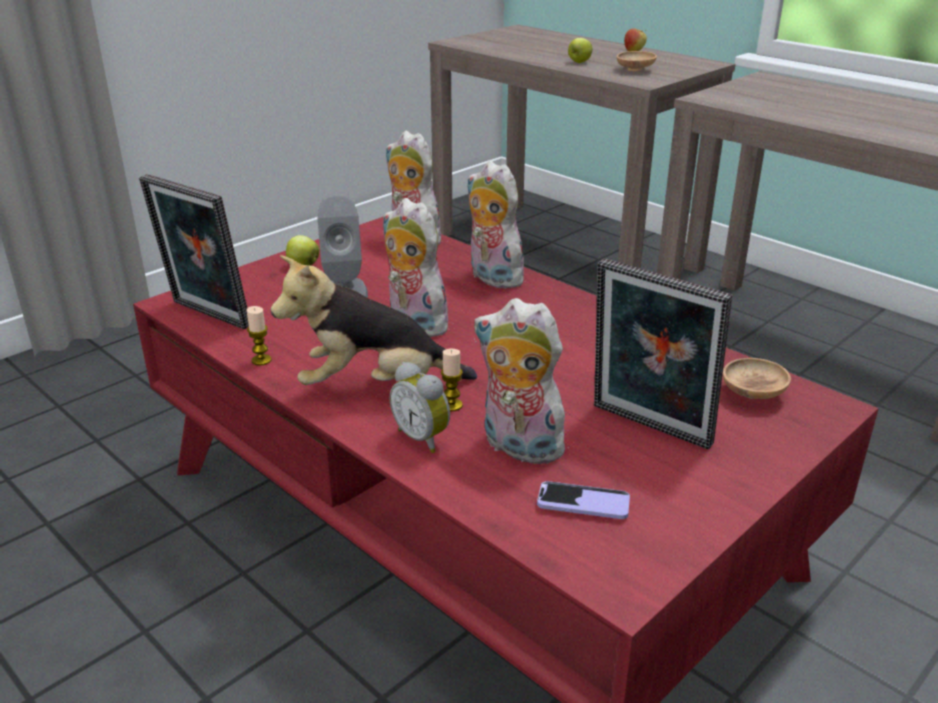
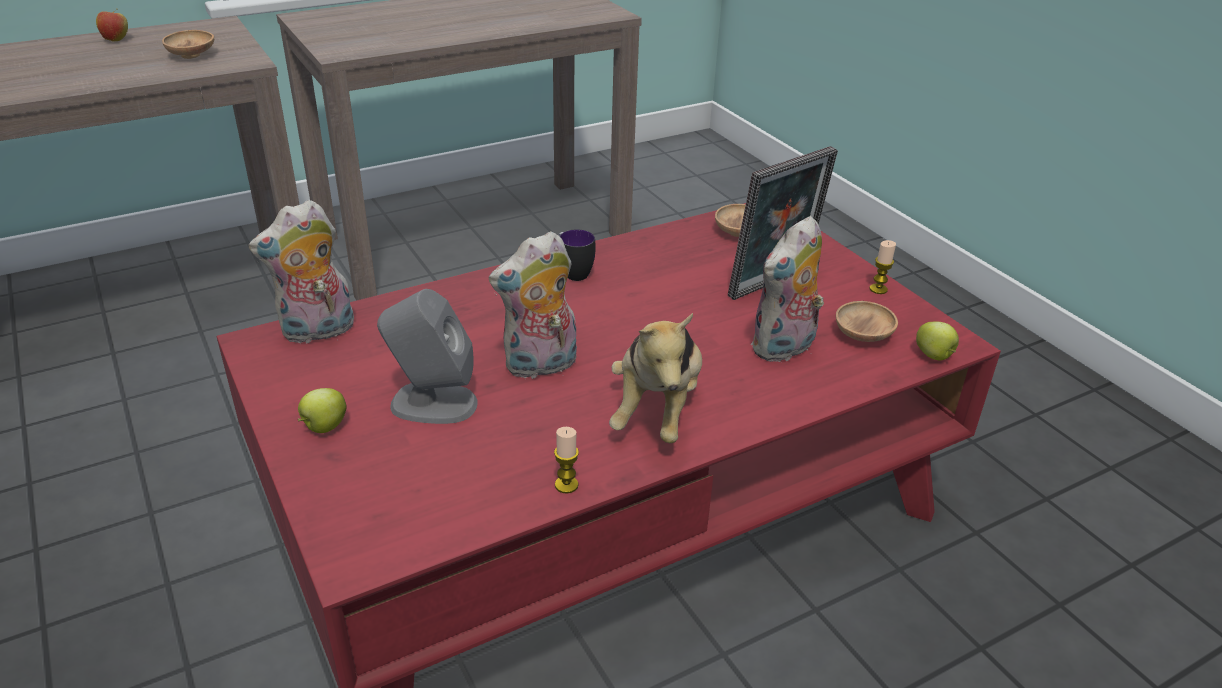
camera: 75 degrees left, 5 degrees up
picture frame [139,174,249,329] -> none
alarm clock [389,362,450,453] -> none
candle [441,349,463,411] -> candle moved to [869,240,896,294]
plush toy [467,161,525,289] -> none
phone [537,481,630,519] -> brown bowl [836,301,898,342]
apple [568,38,592,63] -> apple moved to [916,322,959,360]
none -> mug [558,229,596,281]

